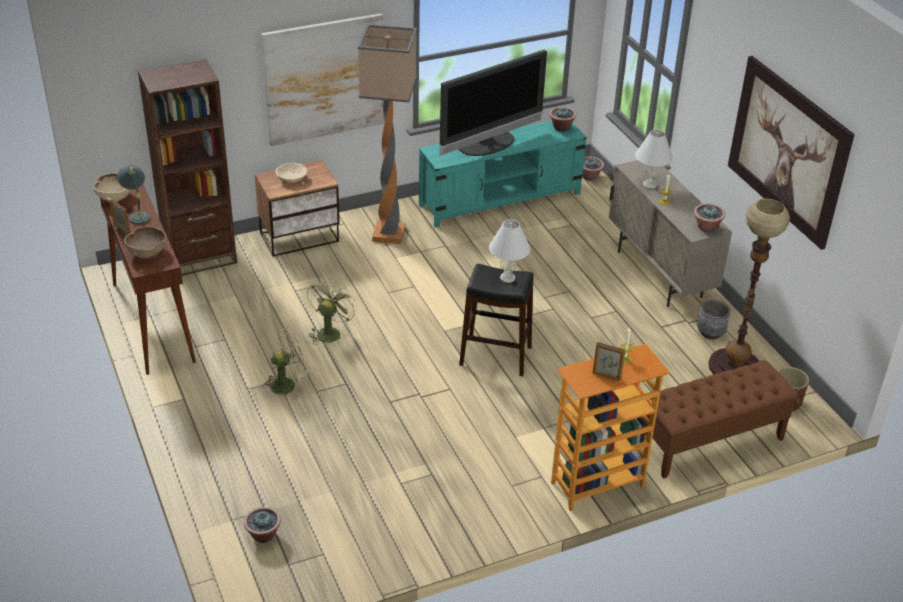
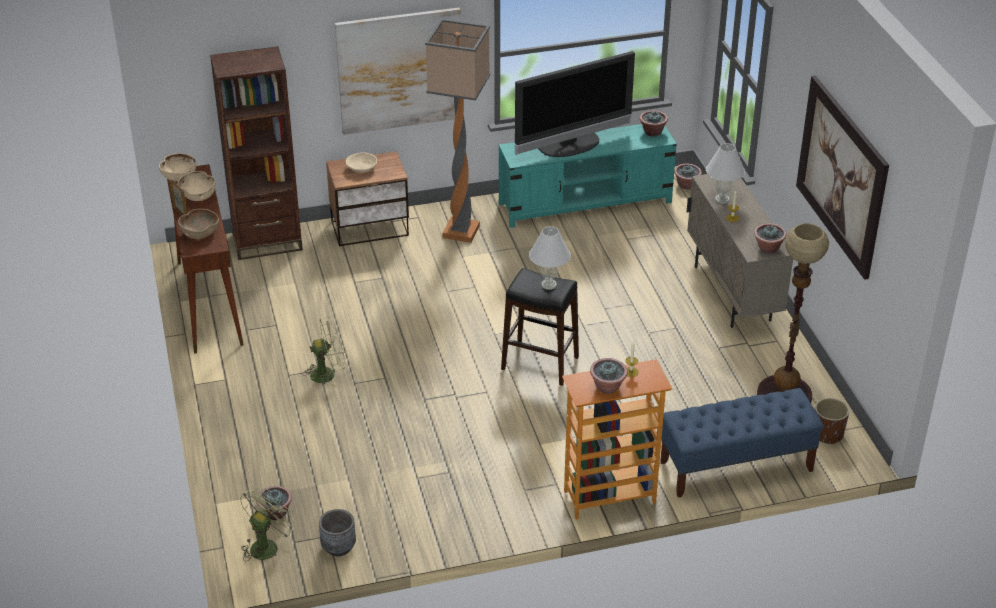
camera: 10 degrees right, 0 degrees up
grey table lamp [117,165,150,225] -> beige bowl [177,171,215,201]
green fan [307,278,358,345] -> green fan moved to [240,486,297,561]
picture frame [593,342,626,381] -> potted plant [590,358,628,394]
brown bench [645,360,798,479] -> blue bench [660,388,824,498]
grey planter [697,300,730,340] -> grey planter moved to [319,509,356,556]

